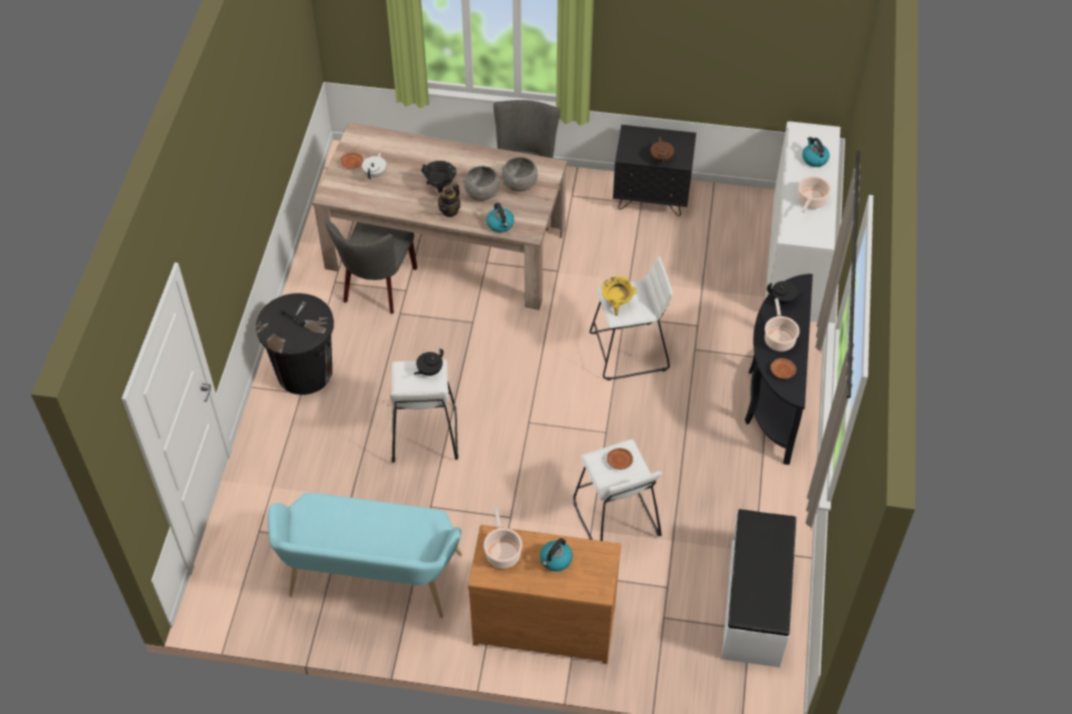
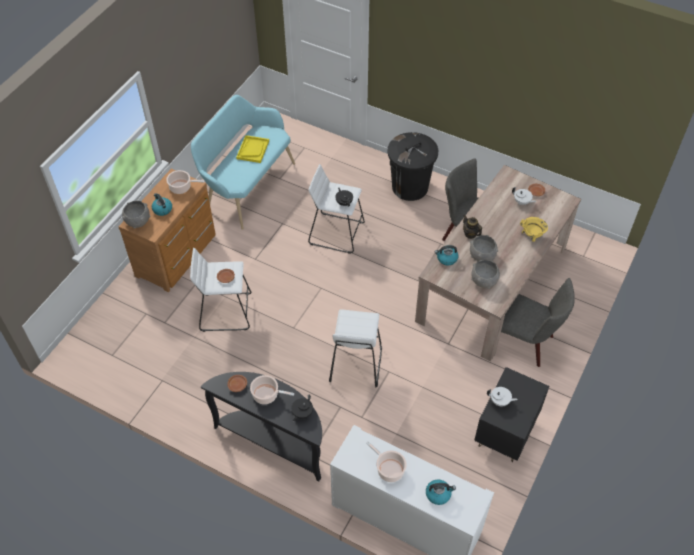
camera: 110 degrees right, 0 degrees up
black cooking pot [422,161,457,193] -> none
yellow cooking pot [601,276,636,316] -> yellow cooking pot moved to [520,217,548,242]
brown teapot [651,137,674,164] -> white teapot [487,387,518,407]
white bench [721,509,796,667] -> none
none -> grey bowl [122,201,150,229]
none -> yellow tray [236,135,269,163]

